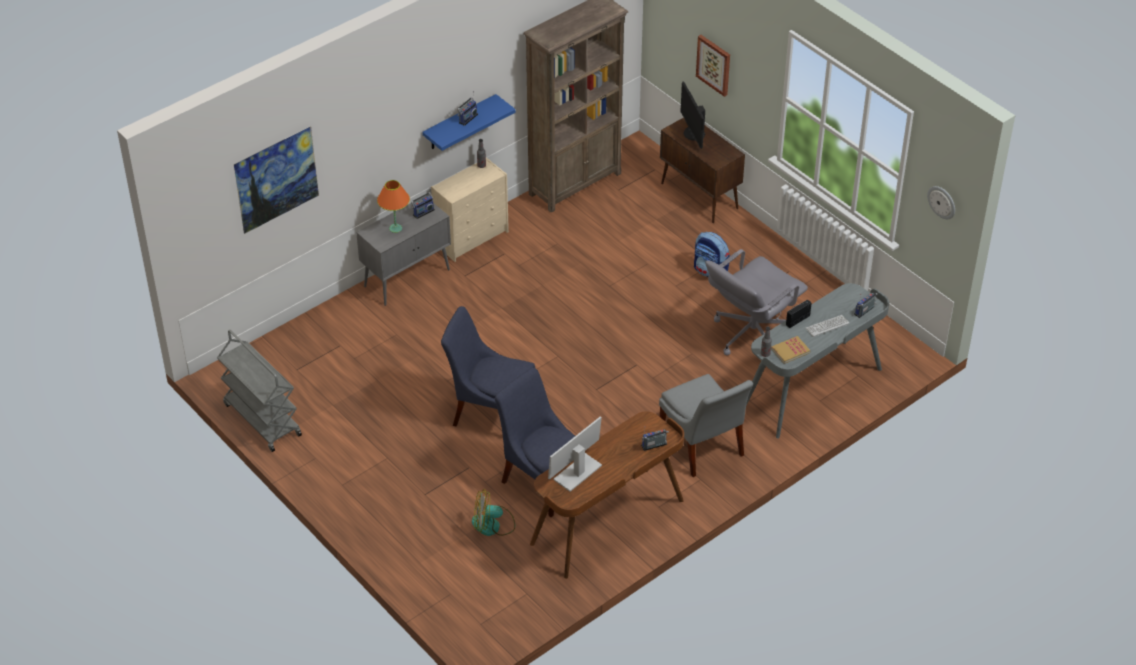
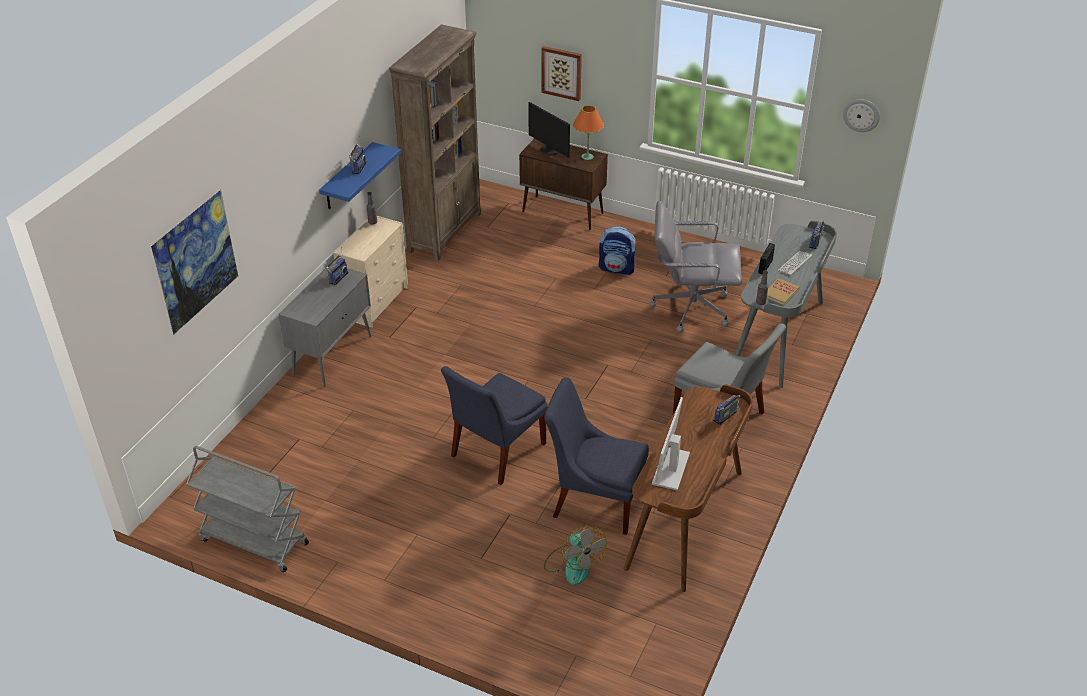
camera: 25 degrees left, 5 degrees down
orange table lamp [377,180,410,233] -> orange table lamp moved to [573,105,604,160]
blue chair [441,306,535,426] -> blue chair turned 45 degrees counterclockwise [441,366,548,485]
fan [472,489,515,536] -> fan turned 90 degrees counterclockwise [544,526,607,585]
grey office chair [705,249,808,355] -> grey office chair turned 75 degrees clockwise [649,201,742,333]

